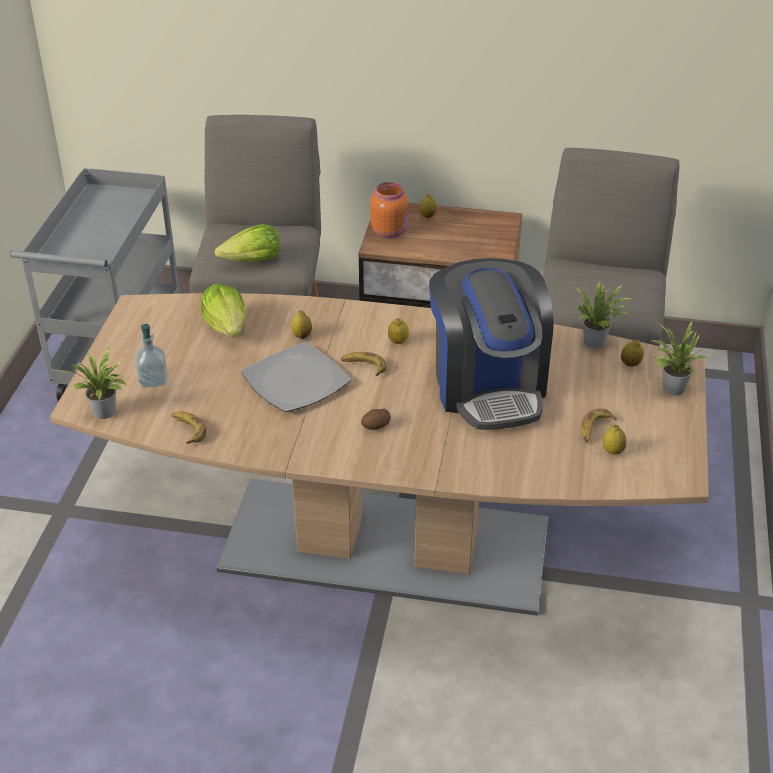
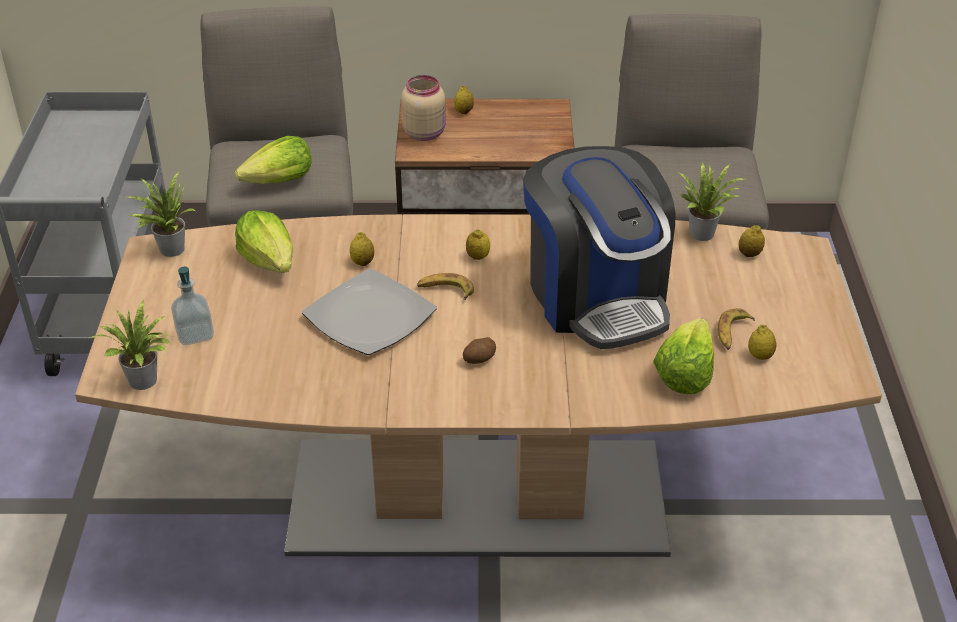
camera: 10 degrees left, 0 degrees up
banana [172,412,207,444] -> none
orange jar [370,182,408,238] -> beige jar [401,75,446,141]
potted plant [652,320,706,396] -> potted plant moved to [126,172,195,257]
none -> lettuce [653,318,714,394]

